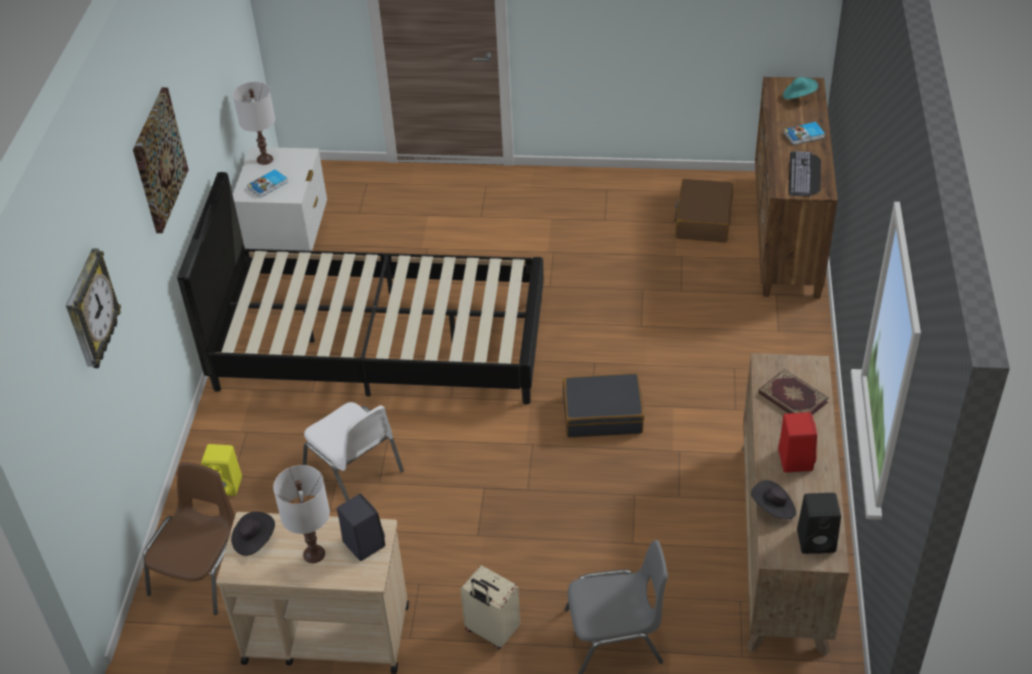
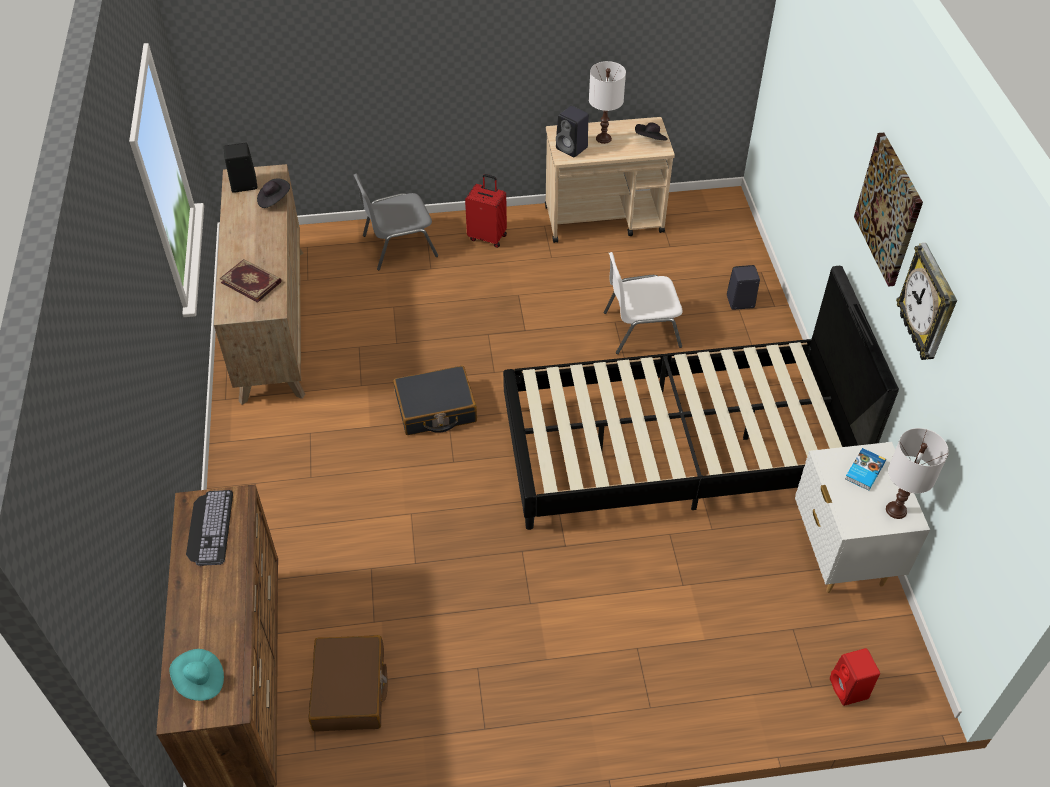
camera: 165 degrees right, 5 degrees up
wall clock [66,248,121,368] -> wall clock moved to [896,243,957,360]
brown chair [143,462,235,615] -> none
yellow speaker [201,444,242,496] -> black speaker [727,265,760,310]
white chair [303,402,404,501] -> white chair turned 45 degrees counterclockwise [604,252,682,354]
beige suitcase [461,565,520,649] -> red suitcase [465,174,507,248]
red speaker [778,412,817,472] -> red speaker moved to [830,648,880,706]
book [784,122,825,145] -> none

